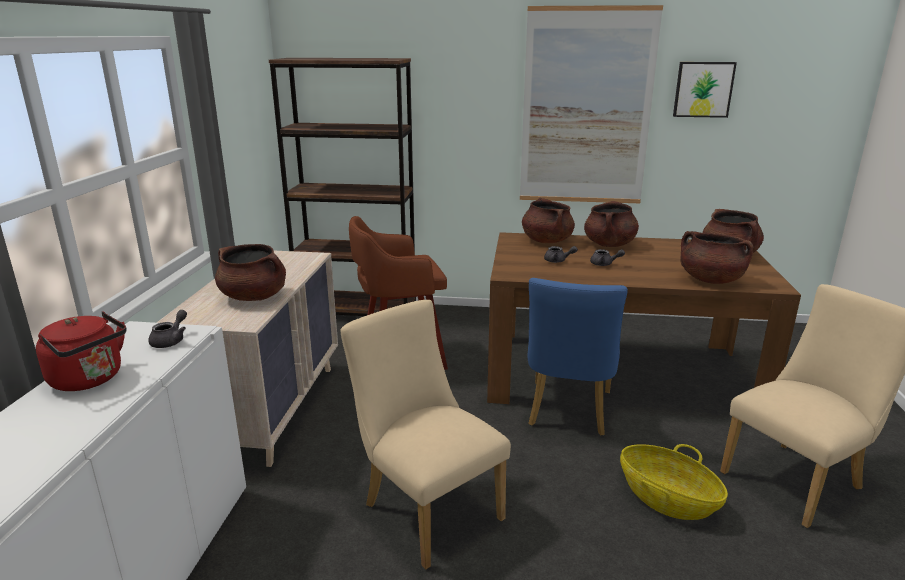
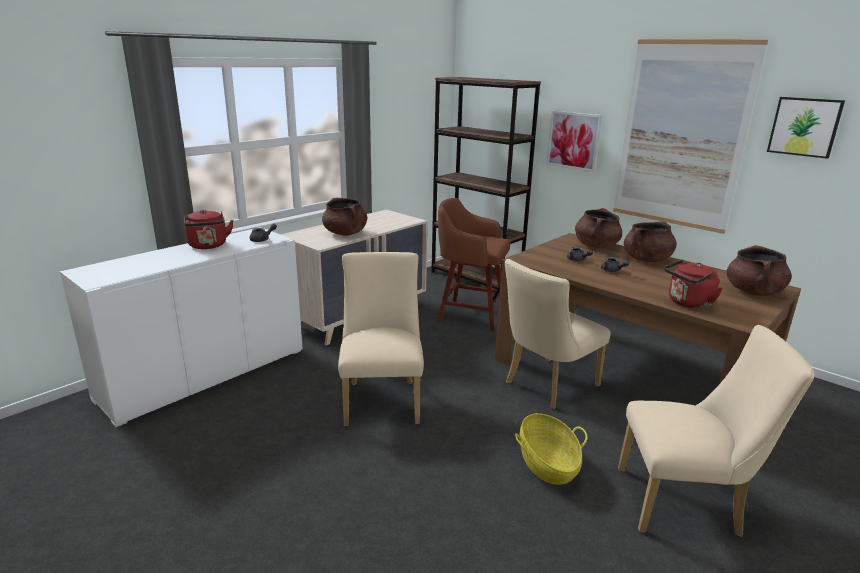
camera: 35 degrees right, 0 degrees up
blue chair [527,278,628,436] -> beige chair [505,259,611,409]
brown cooking pot [680,231,753,284] -> red kettle [664,260,723,309]
none -> picture [546,111,602,172]

